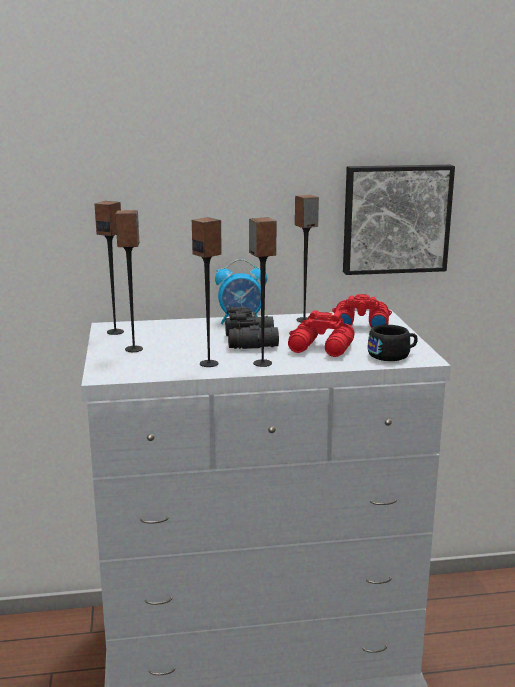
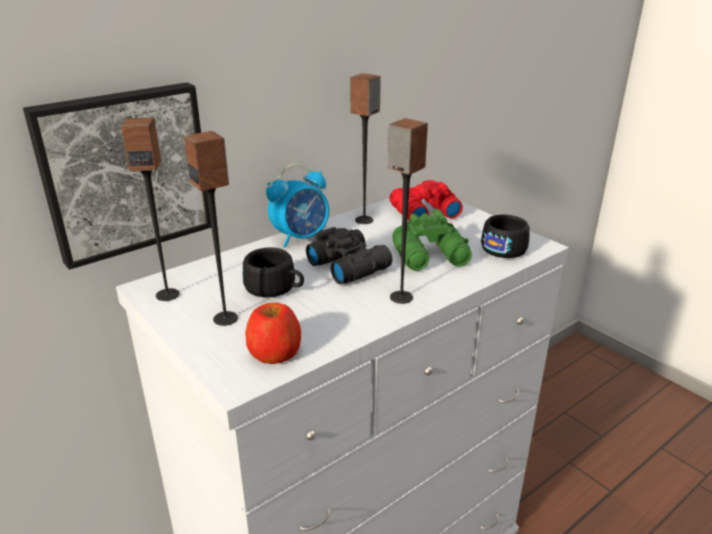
camera: 30 degrees left, 10 degrees up
speaker [192,217,222,367] -> none
red binoculars [288,310,354,357] -> green binoculars [392,209,472,271]
picture [343,165,455,275] -> picture moved to [23,82,211,270]
none -> black cup [243,248,304,297]
none -> apple [245,303,301,364]

